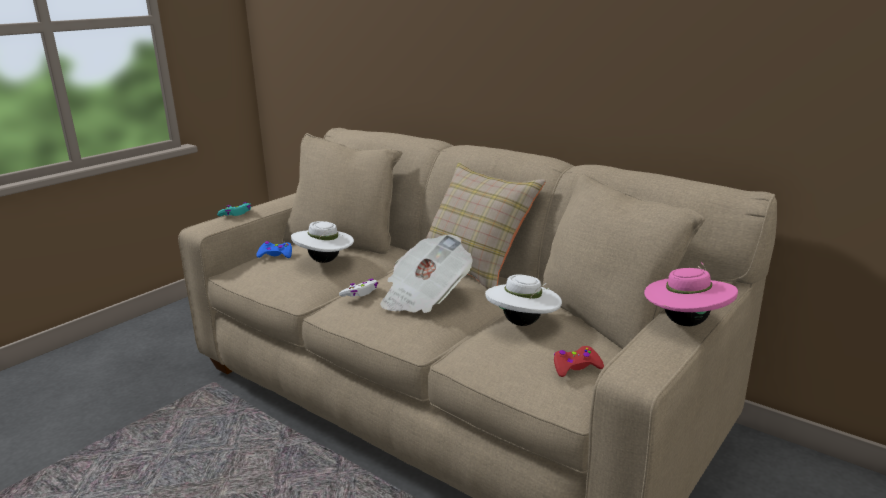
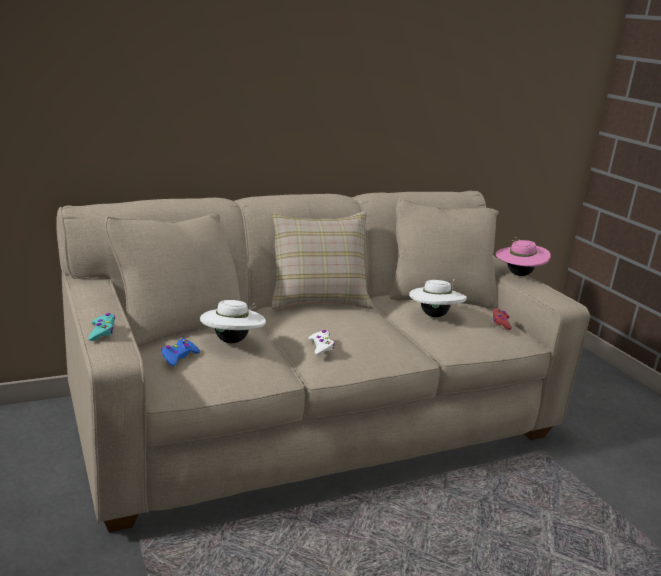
camera: 65 degrees left, 0 degrees up
newspaper [380,234,472,313] -> none

